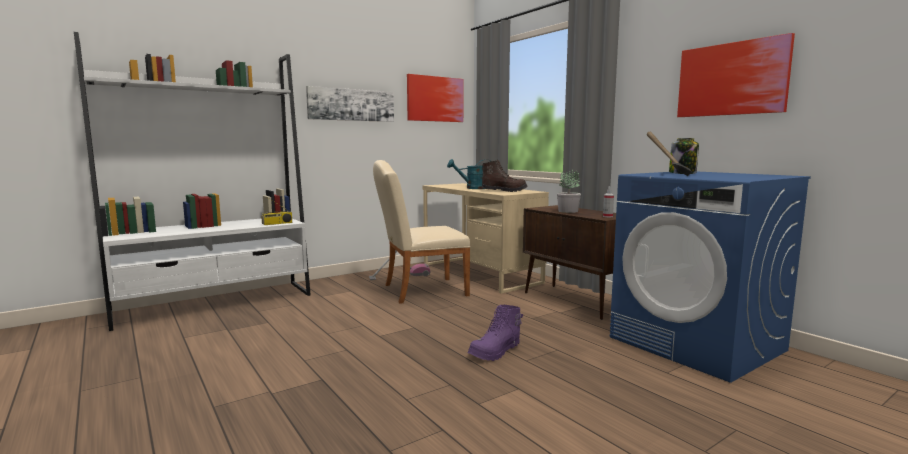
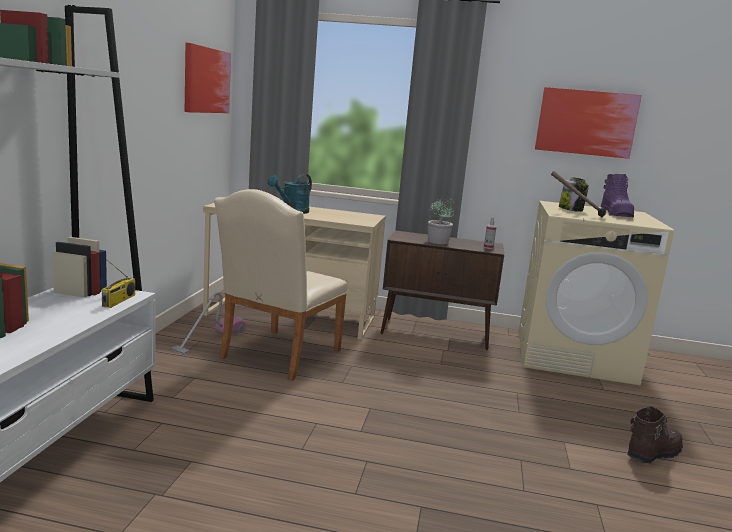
camera: 45 degrees left, 5 degrees up
picture [306,86,394,122] -> none
purple boot [468,305,523,361] -> purple boot moved to [601,174,634,217]
brown boot [482,160,527,192] -> brown boot moved to [627,406,683,463]
blue washing machine [610,172,811,383] -> beige washing machine [518,201,674,385]

